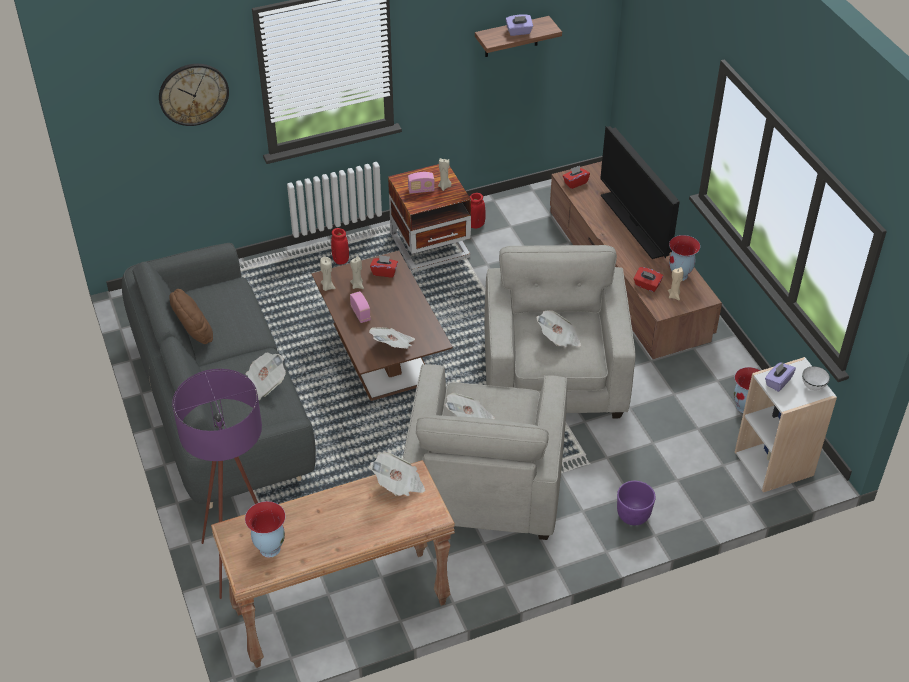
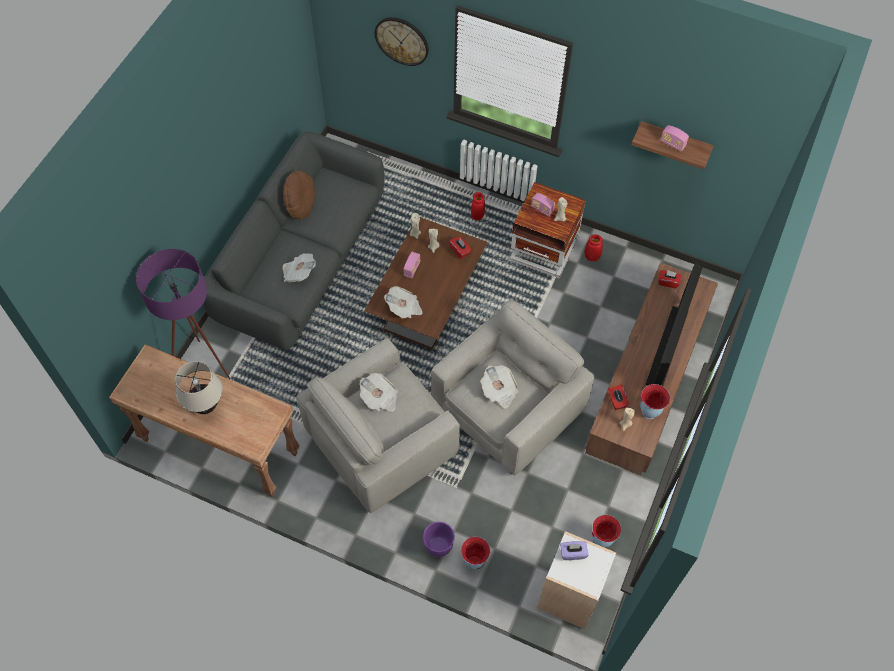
camera: 45 degrees right, 15 degrees up
vase [245,501,285,558] -> vase moved to [461,537,490,570]
newspaper [370,453,425,496] -> none
purple tissue box [506,14,533,36] -> radio [660,125,689,152]
white bowl [802,366,830,391] -> none
none -> beige table lamp [175,361,223,414]

